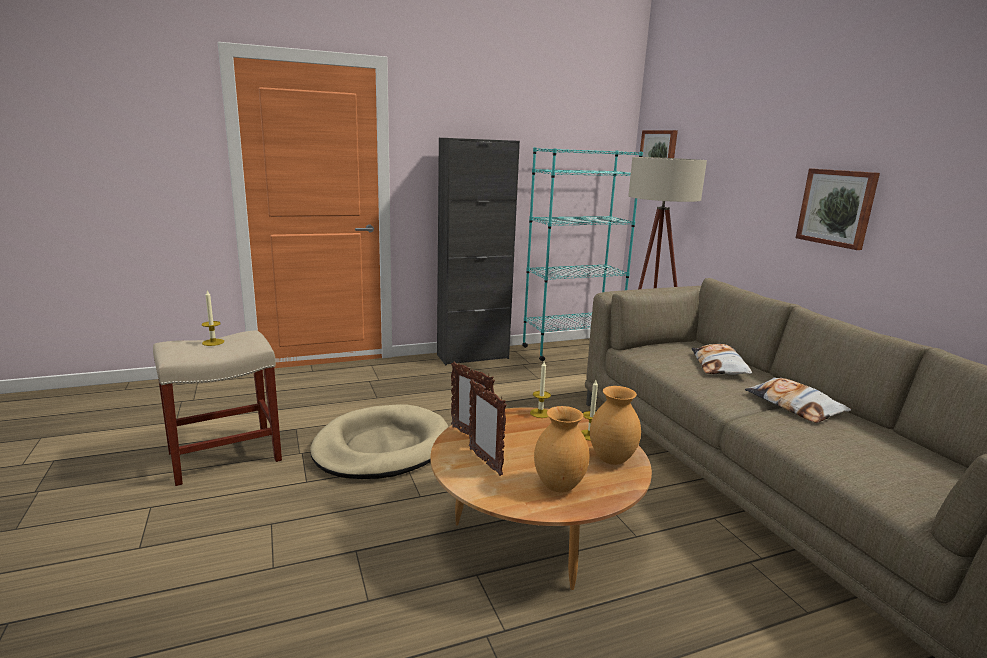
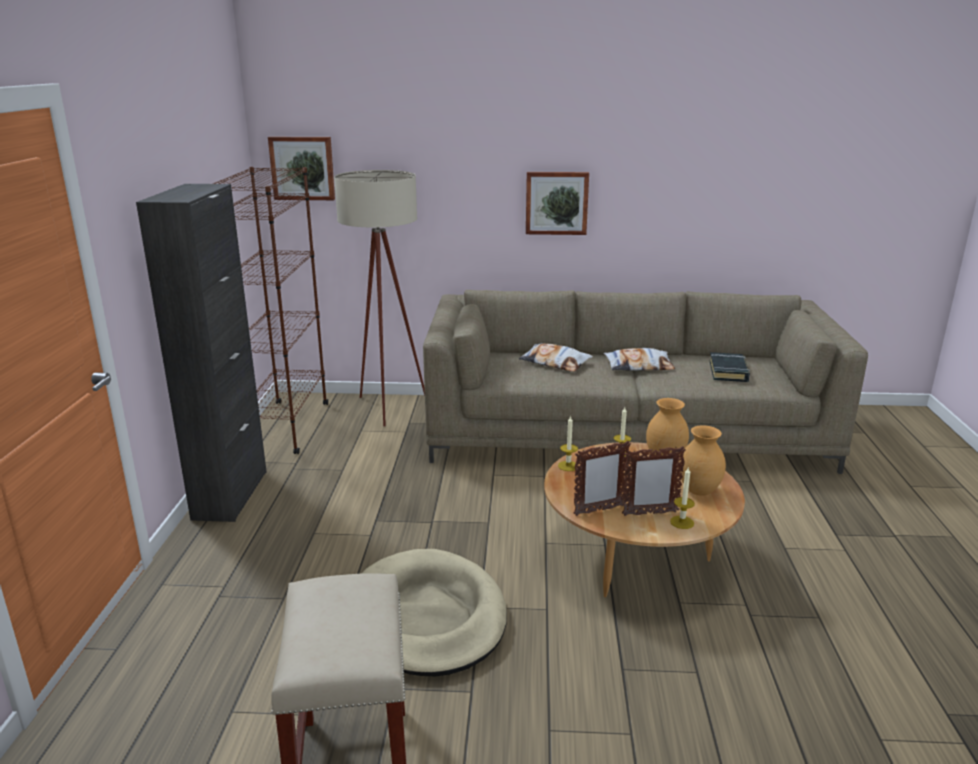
camera: 65 degrees left, 5 degrees up
candle [202,290,224,346] -> candle moved to [670,466,695,529]
turquoise bookcase [522,147,643,361] -> brown bookcase [213,167,328,454]
none -> black book [710,352,750,382]

